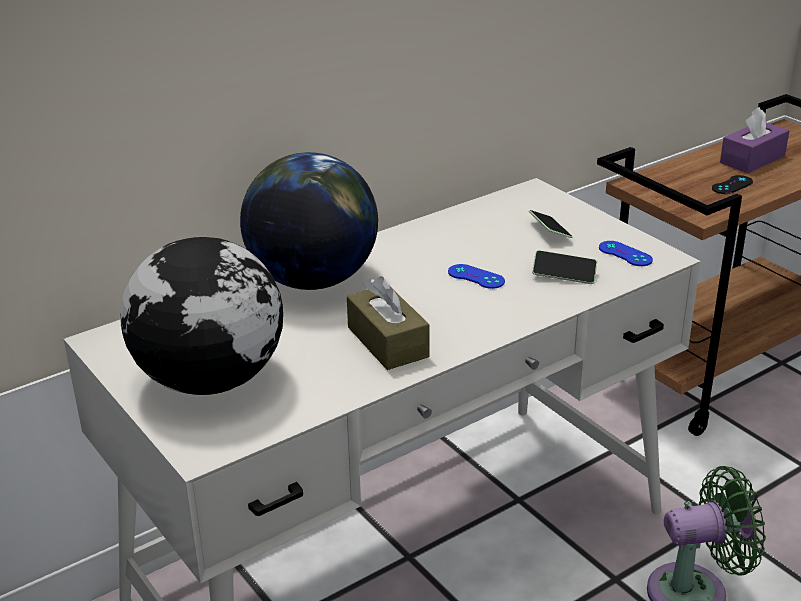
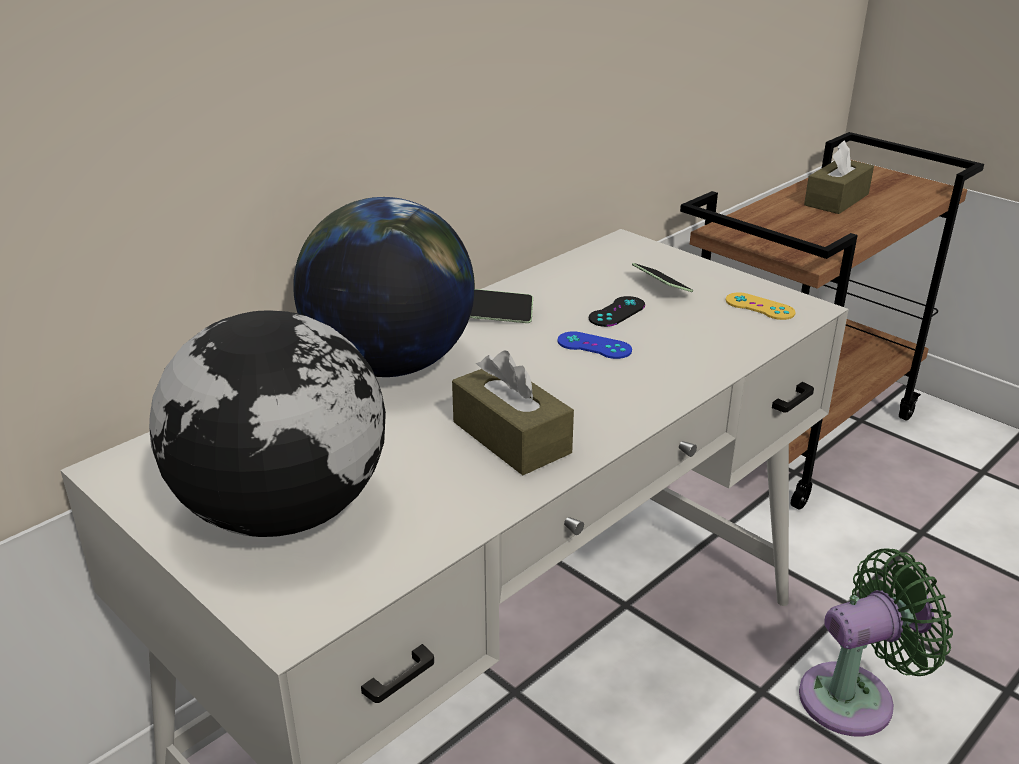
camera: 10 degrees left, 0 degrees up
phone [532,250,597,284] -> phone moved to [470,289,533,323]
blue game controller [599,241,653,266] -> yellow game controller [726,292,795,320]
black game controller [712,175,753,194] -> black game controller moved to [589,296,645,327]
purple tissue box [720,107,789,173] -> brown tissue box [804,140,874,214]

